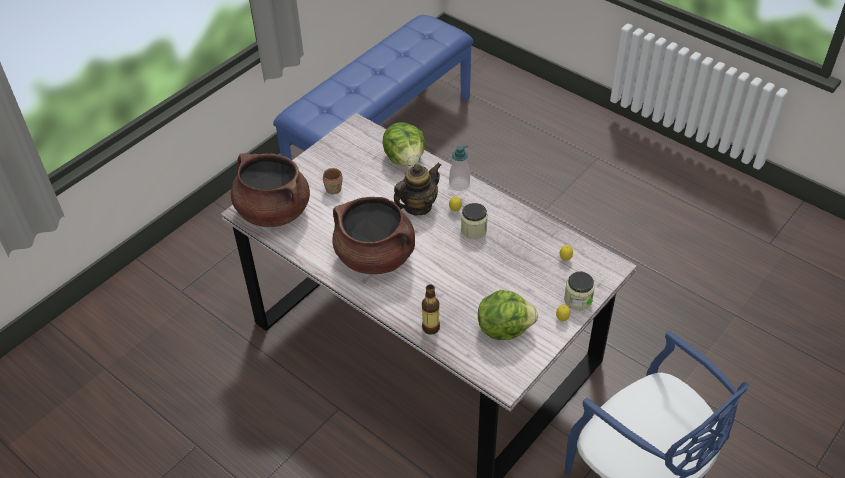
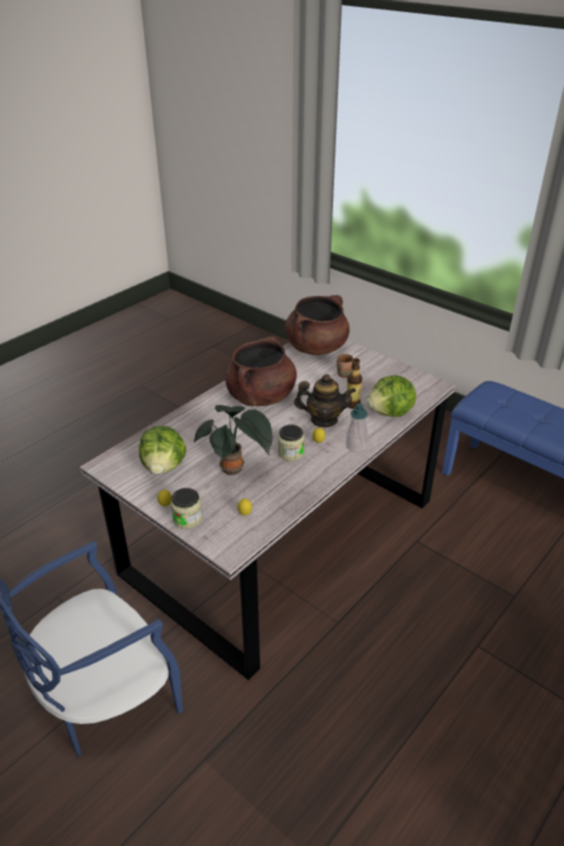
camera: 90 degrees right, 10 degrees down
teapot [394,163,441,215] -> teapot turned 45 degrees counterclockwise [294,374,356,427]
bottle [422,284,440,335] -> bottle moved to [347,358,362,409]
none -> potted plant [194,405,273,475]

